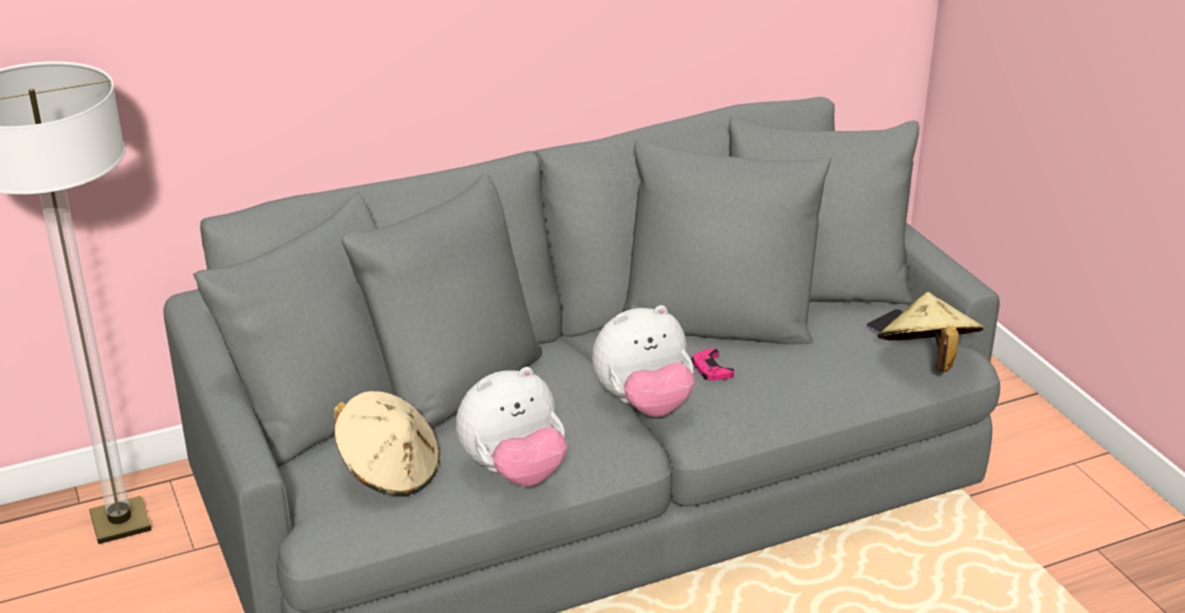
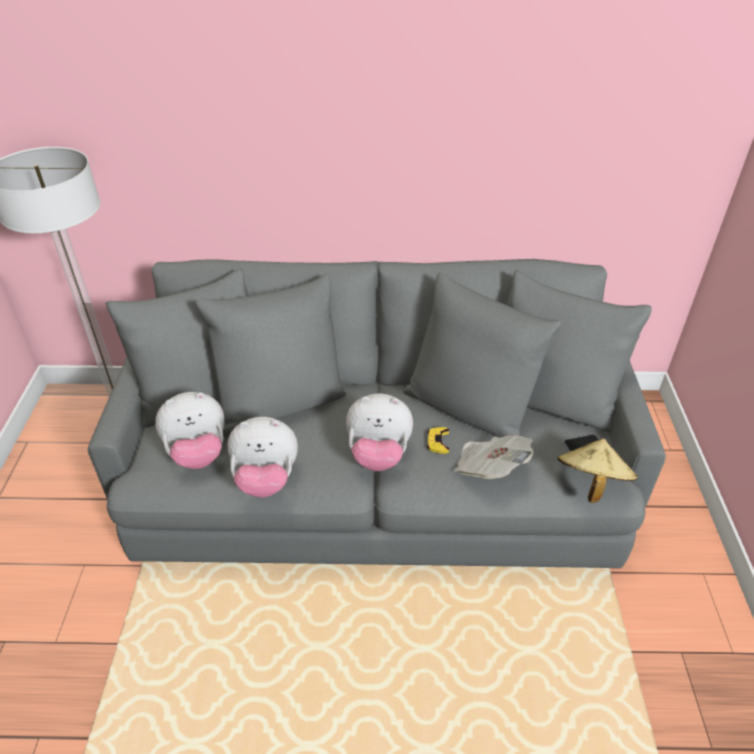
camera: 25 degrees right, 10 degrees up
beige hat [334,391,440,496] -> plush toy [155,392,225,469]
pink game controller [691,349,734,380] -> yellow game controller [427,427,449,454]
none -> newspaper [455,434,533,479]

